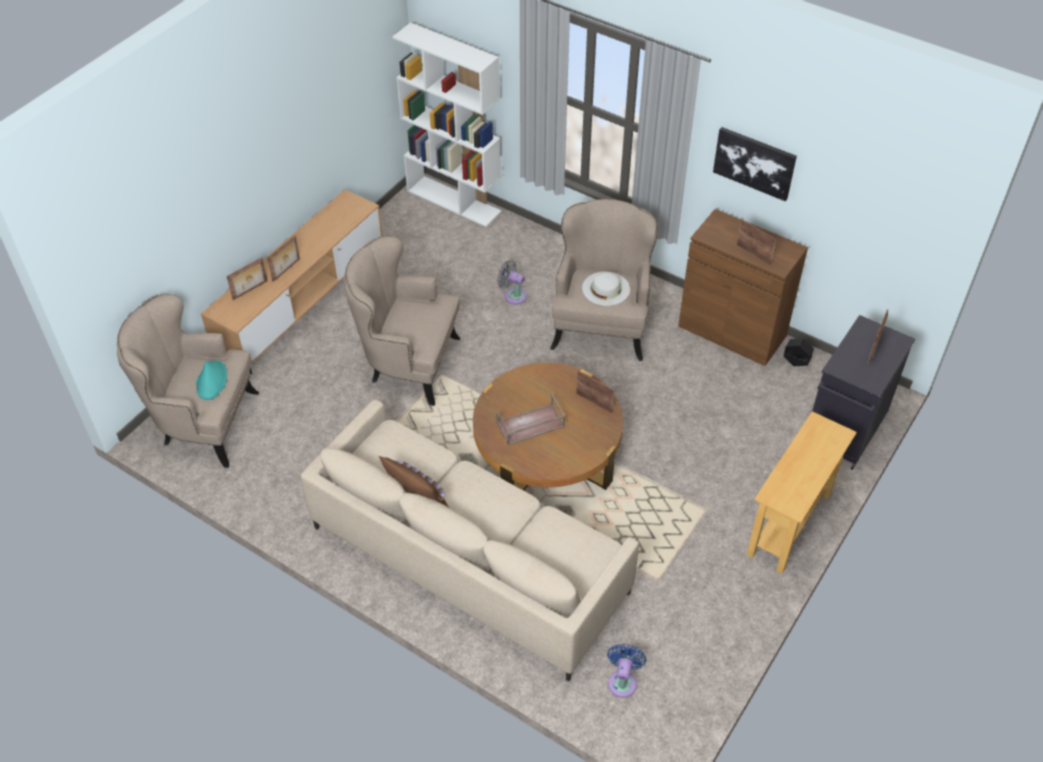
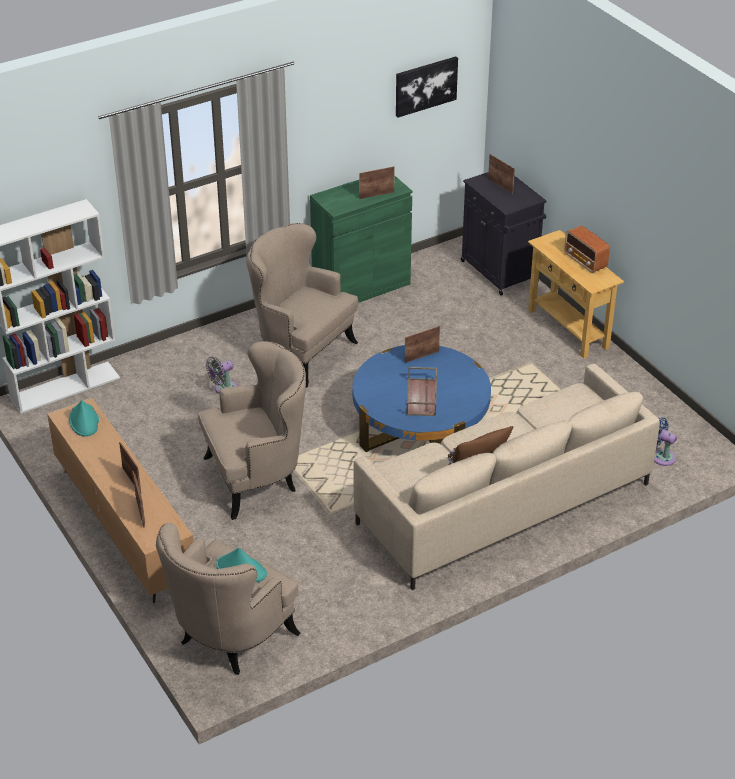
camera: 65 degrees left, 10 degrees down
beige armchair [344,236,460,406] -> beige armchair turned 150 degrees counterclockwise [198,341,306,520]
brown coffee table [473,363,623,491] -> blue coffee table [352,345,491,452]
white hat [582,272,630,306] -> none
brown cabinet [678,209,808,366] -> green cabinet [310,176,412,303]
picture [713,127,797,201] -> picture moved to [396,56,458,117]
black planter [784,338,814,366] -> none
none -> turquoise hat [69,400,99,437]
none -> radio [564,226,610,273]

